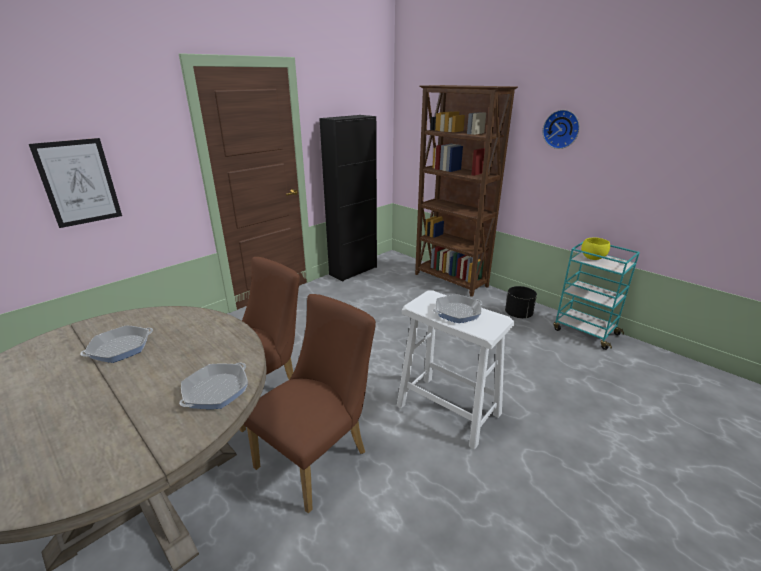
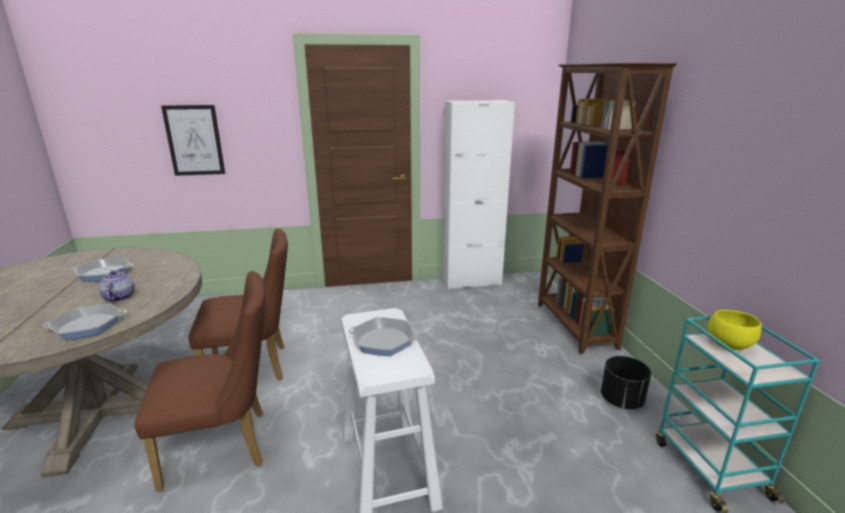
camera: 35 degrees right, 5 degrees down
black cabinet [319,115,377,281] -> white cabinet [442,100,515,289]
wall clock [543,110,580,149] -> none
none -> teapot [98,268,135,302]

